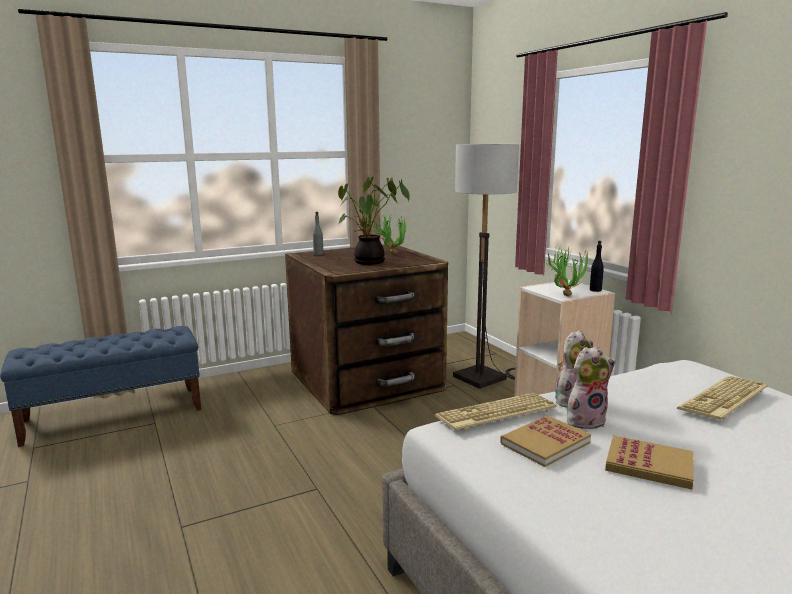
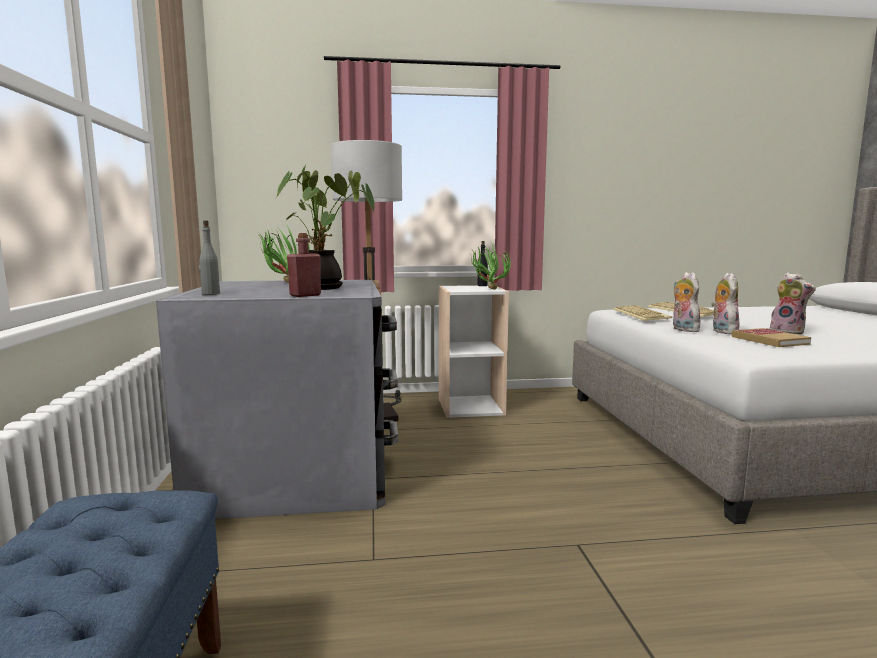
camera: 70 degrees left, 5 degrees down
brown dresser [285,244,448,415] -> grey dresser [156,280,398,519]
keyboard [434,393,557,431] -> keyboard moved to [613,305,672,321]
book [605,435,694,490] -> plush toy [769,272,816,334]
none -> red bottle [287,233,321,297]

